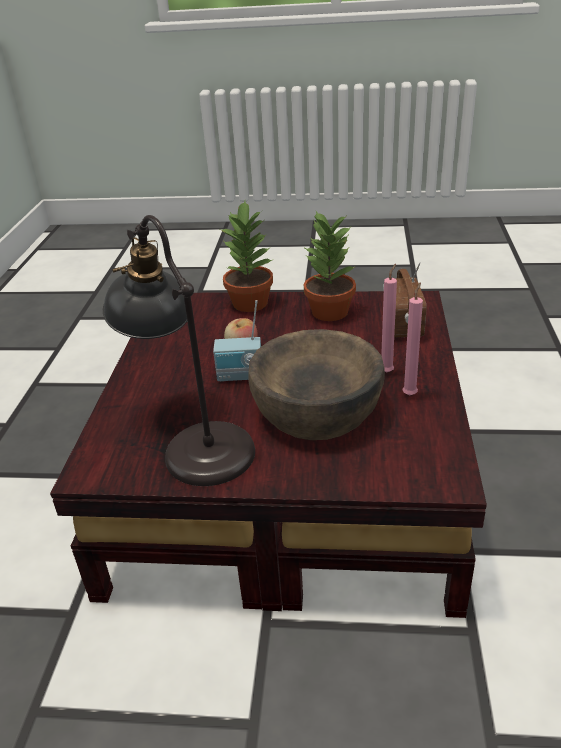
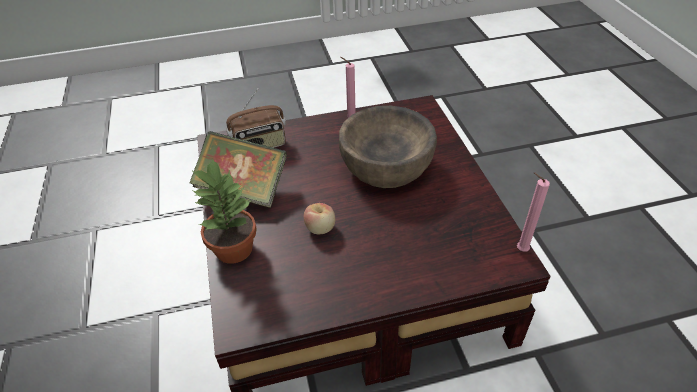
camera: 110 degrees left, 10 degrees up
grey table lamp [103,215,255,486] -> none
radio [213,300,261,382] -> none
potted plant [304,211,356,321] -> book [189,131,287,208]
pink candle [381,264,397,373] -> pink candle moved to [517,173,550,252]

